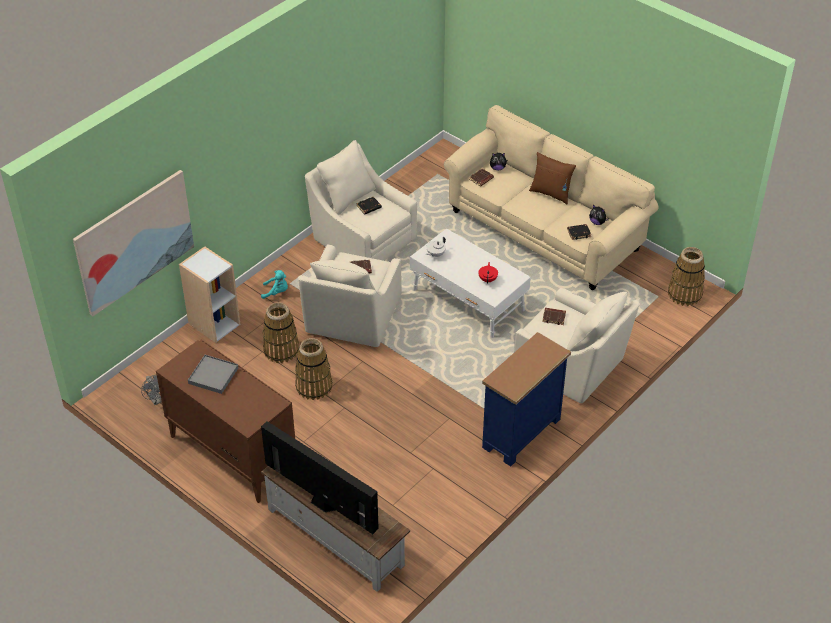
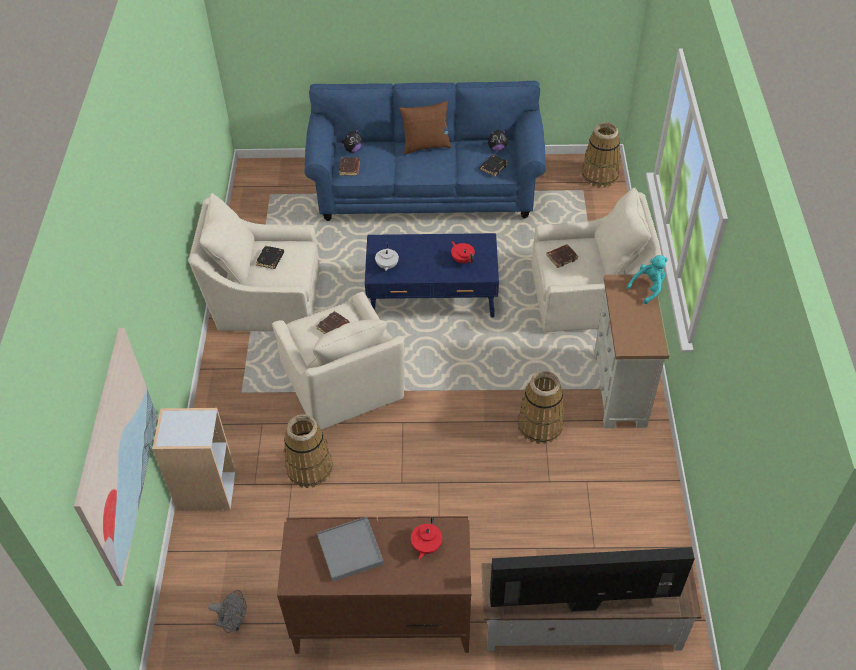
camera: 40 degrees left, 5 degrees up
turquoise plush toy [261,270,288,299] -> turquoise plush toy moved to [627,255,668,304]
basket [295,338,332,400] -> basket moved to [518,371,564,444]
white coffee table [410,228,531,338] -> blue coffee table [365,233,499,317]
beige sofa [444,105,659,290] -> blue sofa [305,81,546,221]
blue dresser [482,332,571,467] -> white dresser [594,274,670,428]
none -> red teapot [411,516,442,560]

